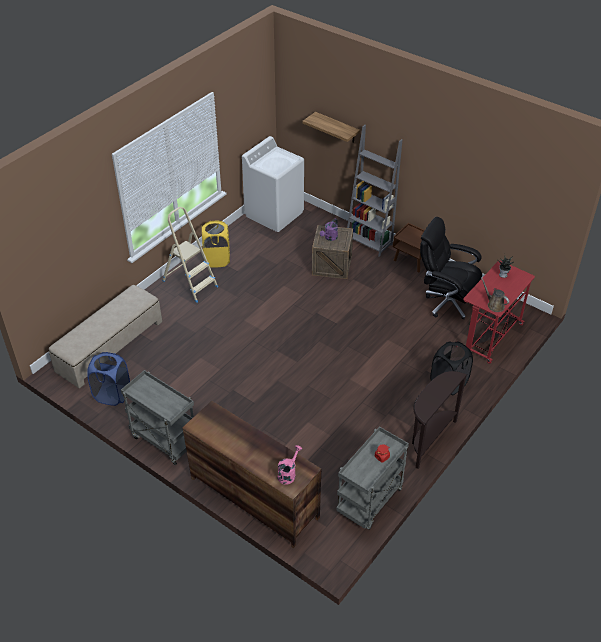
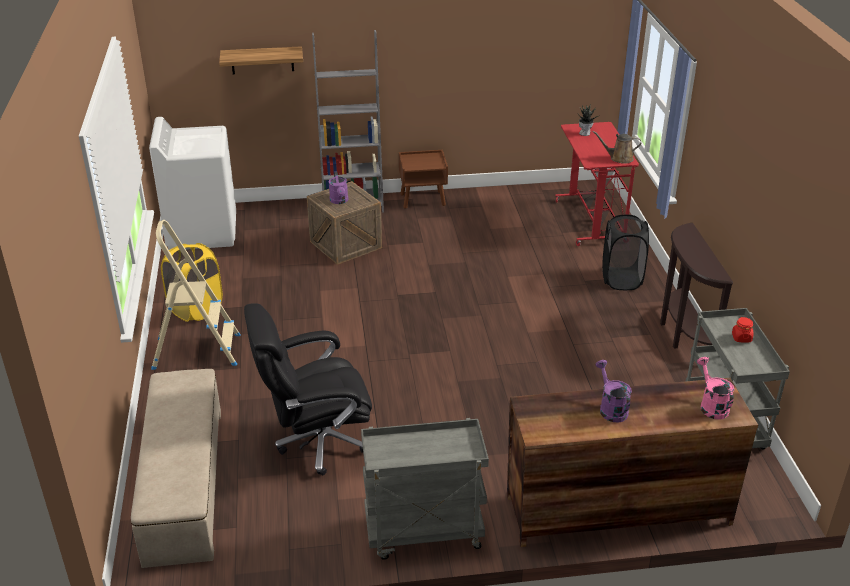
camera: 45 degrees left, 10 degrees down
blue laundry basket [87,352,130,406] -> none
black office chair [420,217,482,319] -> black office chair moved to [244,303,372,475]
none -> purple watering can [595,360,632,423]

